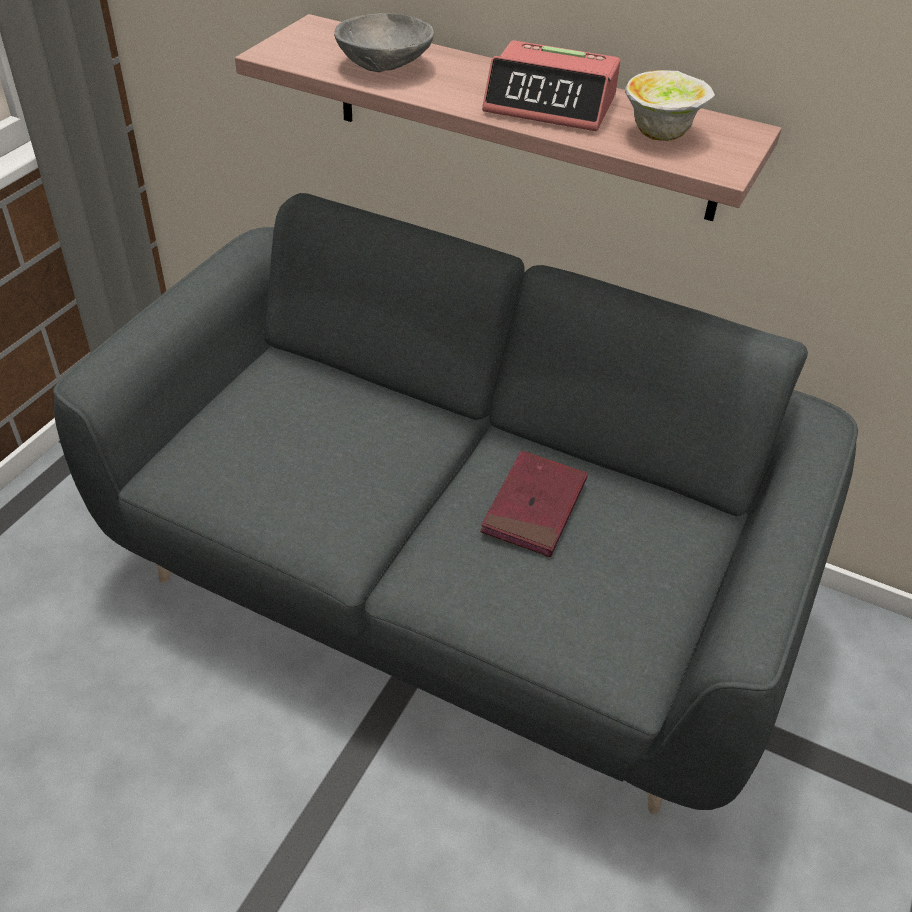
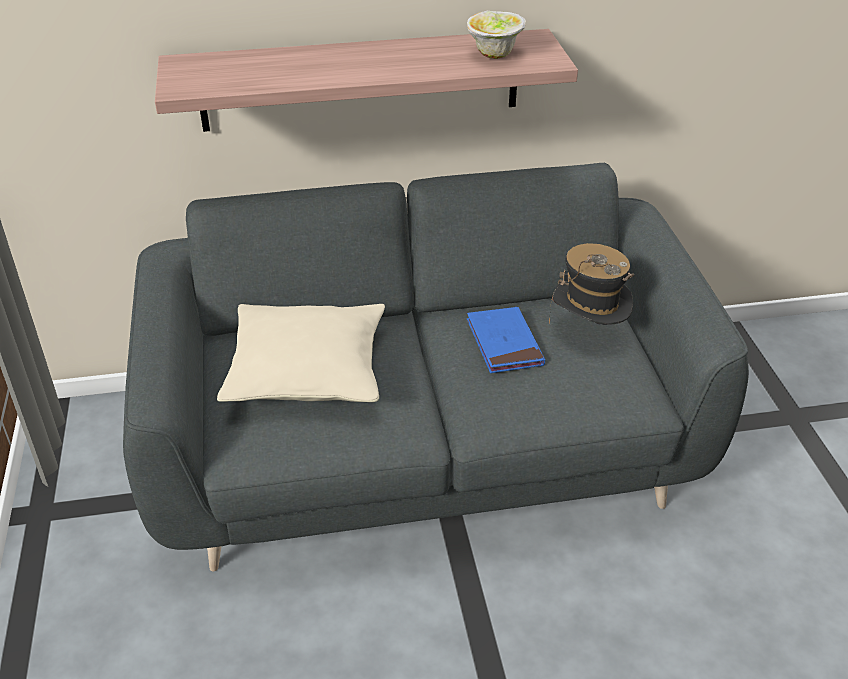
camera: 35 degrees left, 5 degrees down
grey bowl [334,13,434,72] -> none
red book [480,450,588,557] -> blue book [467,307,545,373]
alarm clock [482,40,621,131] -> none
none -> beige pillow [217,304,385,402]
none -> hat [549,243,634,325]

